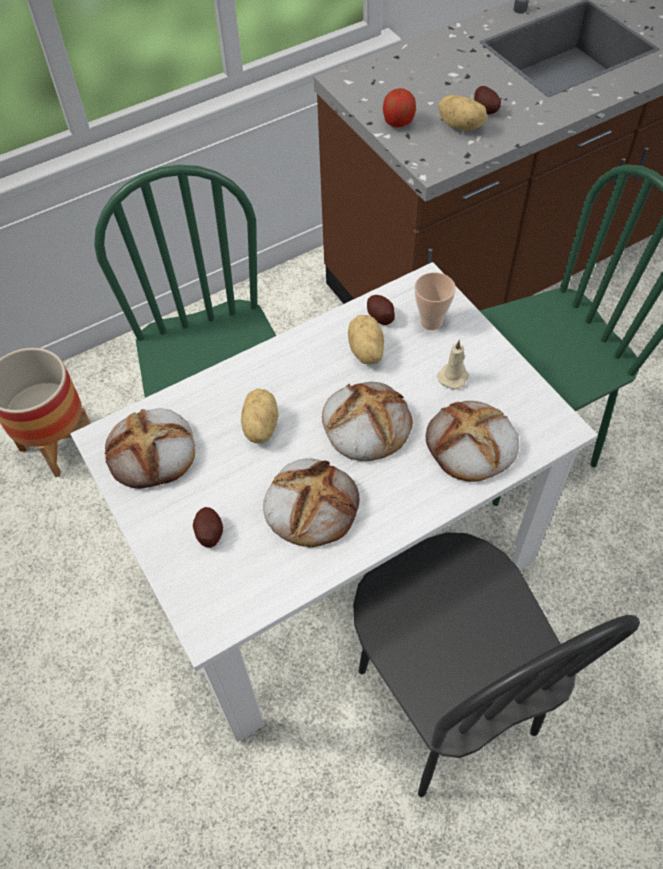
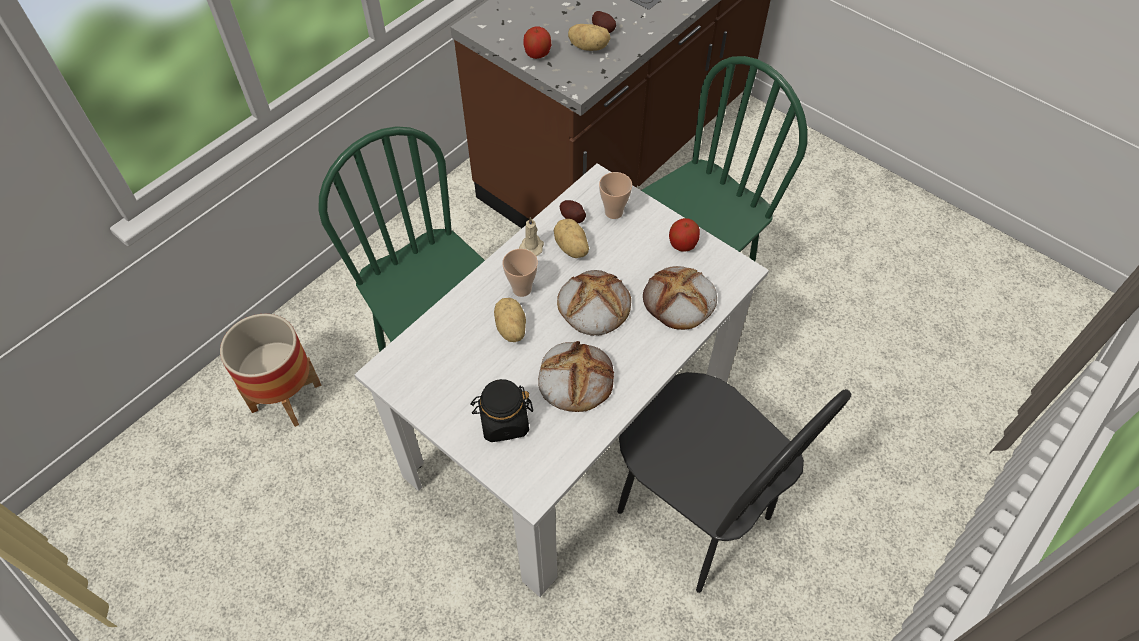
camera: 20 degrees left, 0 degrees up
bread [105,408,195,489] -> none
potato [193,507,223,548] -> black jar [470,379,533,442]
beige candle [437,340,469,390] -> beige candle moved to [519,217,544,256]
none -> cup [502,249,538,297]
none -> apple [669,218,700,252]

